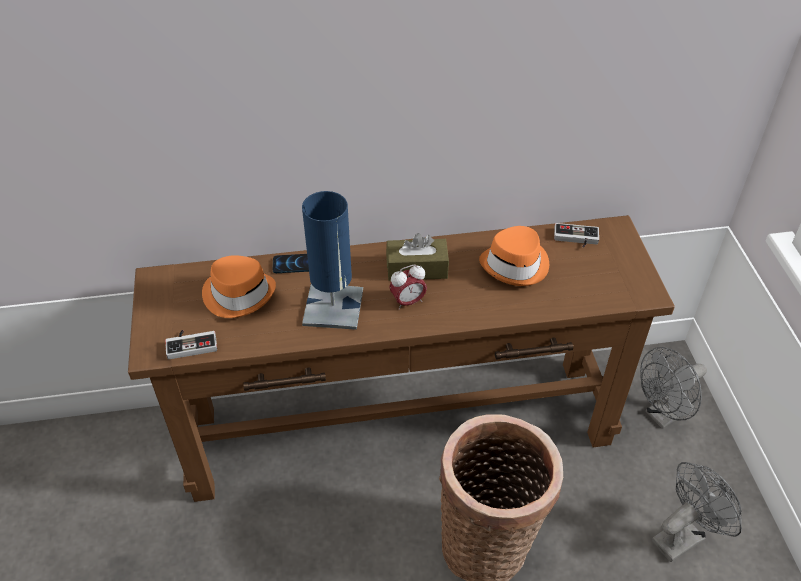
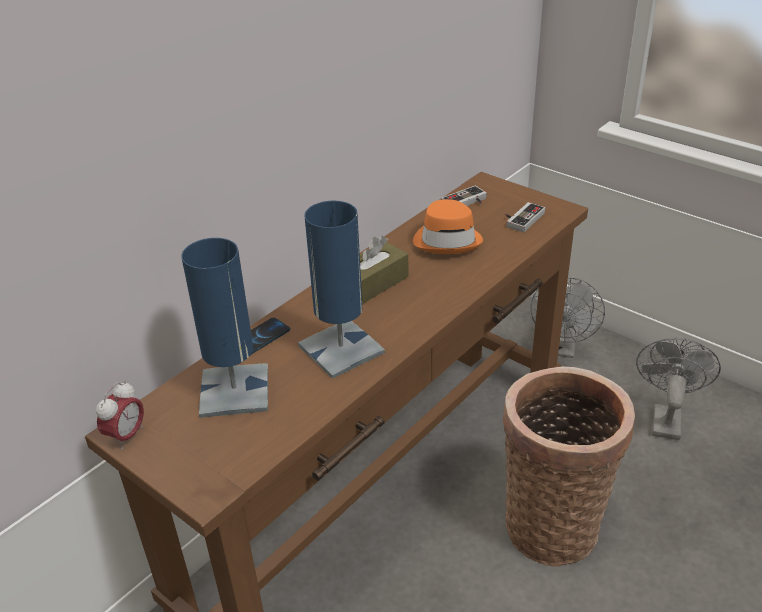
camera: 40 degrees left, 10 degrees down
game controller [165,330,217,359] -> game controller moved to [505,202,545,232]
orange hat [202,255,276,318] -> blue table lamp [181,238,268,418]
alarm clock [389,265,427,310] -> alarm clock moved to [96,381,144,450]

